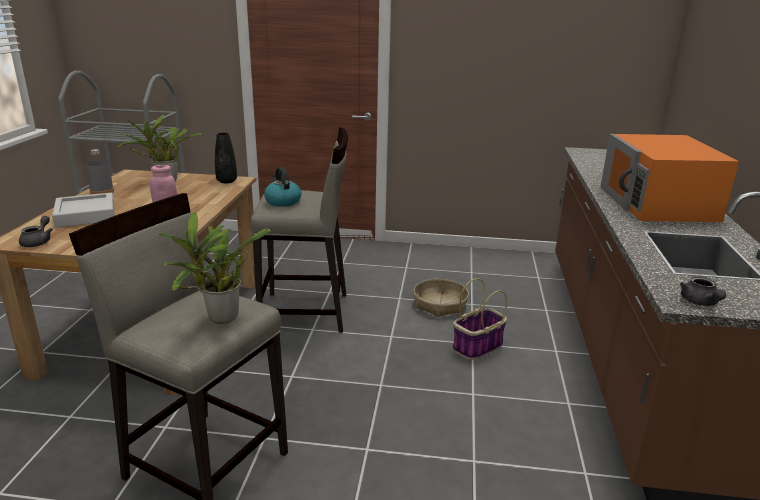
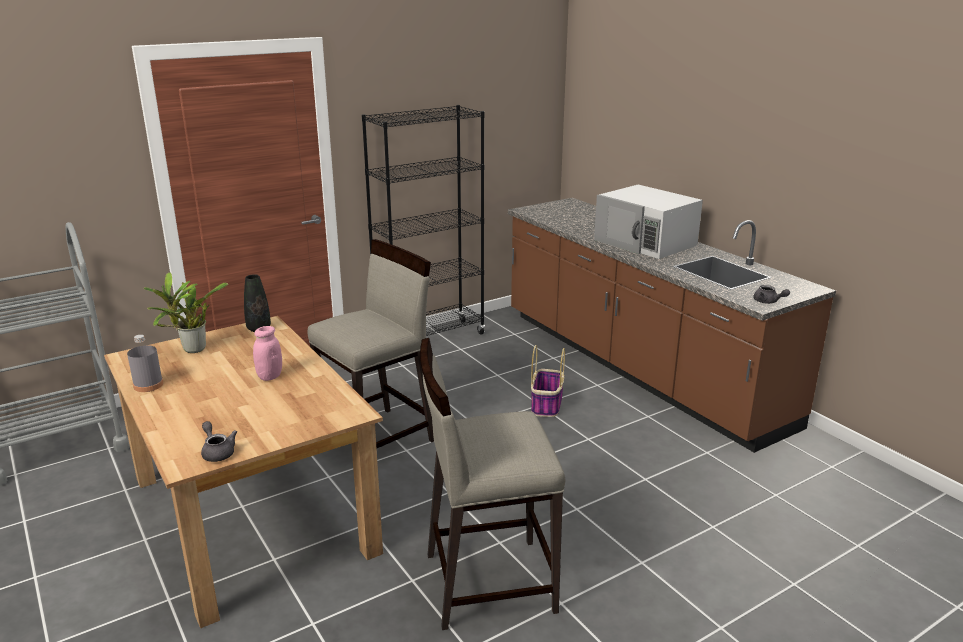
camera: 40 degrees left, 0 degrees up
grey tray [52,193,115,228] -> none
potted plant [159,212,271,324] -> none
kettle [264,167,301,207] -> none
basket [413,279,469,317] -> none
orange microwave [600,134,739,222] -> white microwave [594,185,703,259]
none -> black bookcase [362,105,485,336]

